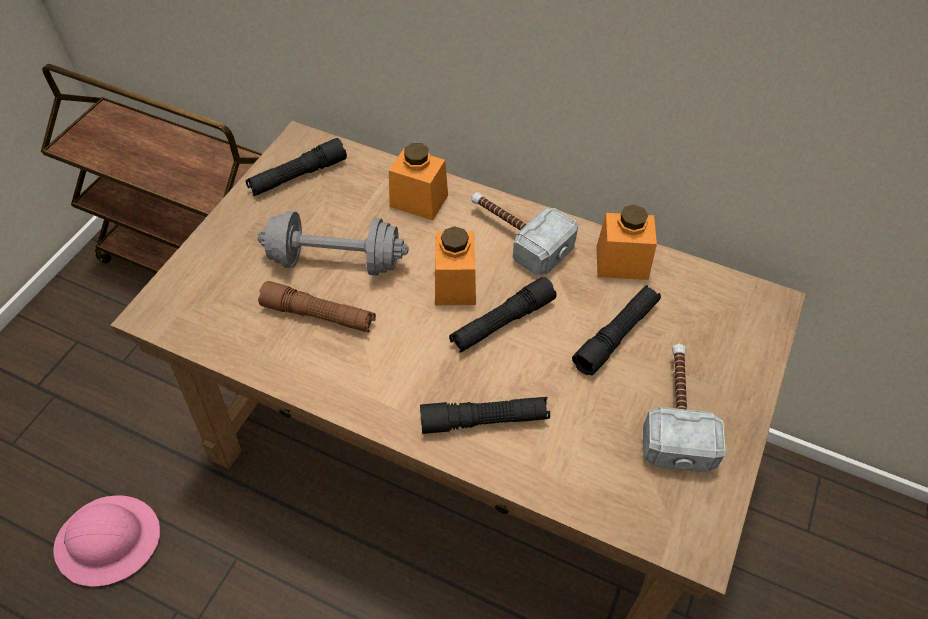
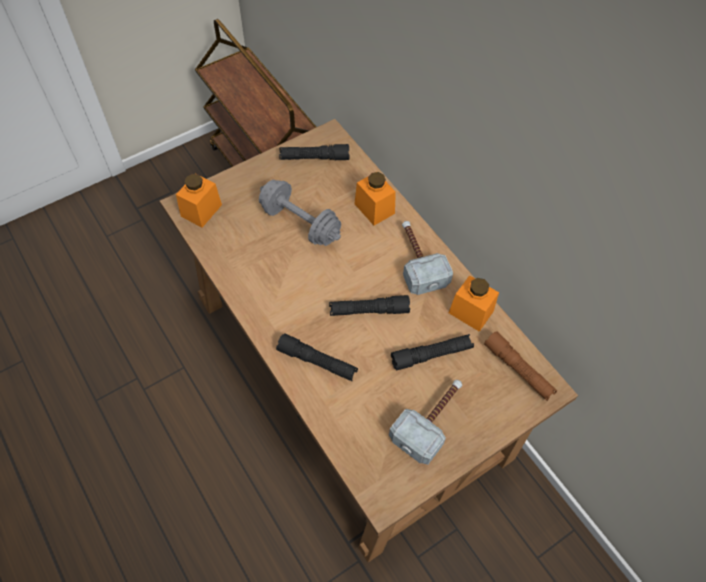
camera: 30 degrees right, 5 degrees up
pink hard hat [53,496,160,586] -> none
brown flashlight [258,281,376,332] -> brown flashlight moved to [484,331,557,401]
orange jar [435,226,476,305] -> orange jar moved to [176,174,222,227]

